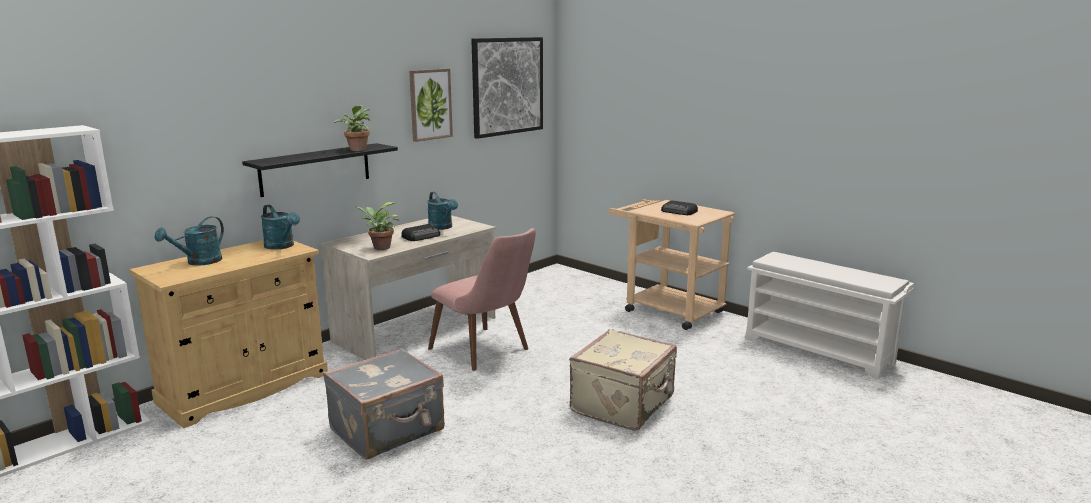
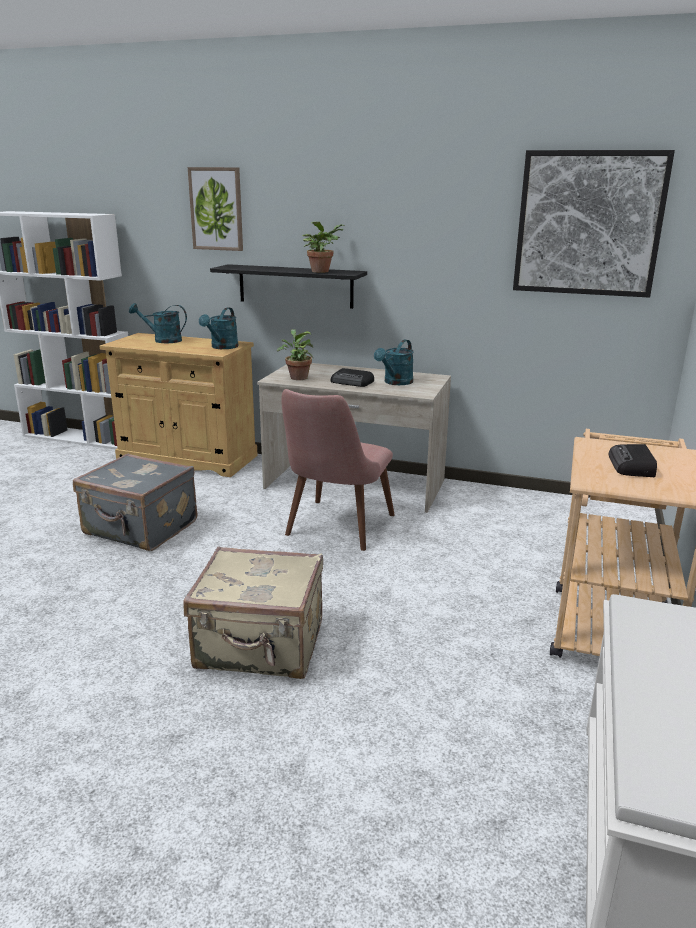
camera: 65 degrees right, 5 degrees up
picture [409,68,453,142] -> picture moved to [188,167,243,251]

